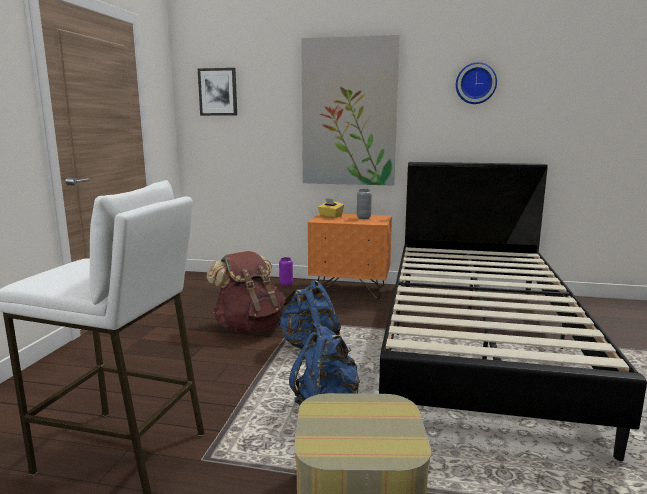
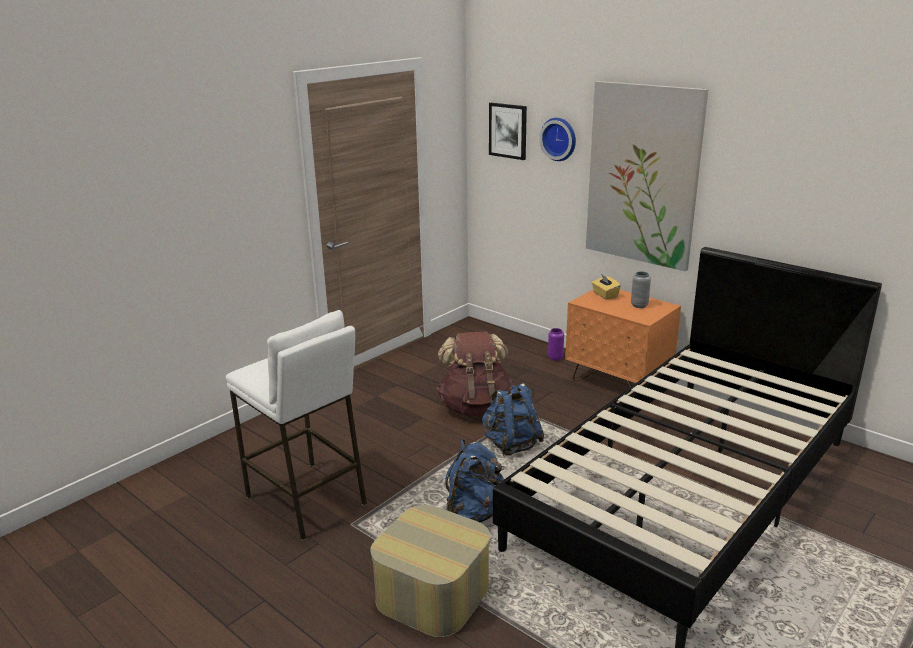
camera: 30 degrees right, 10 degrees up
wall clock [456,62,497,104] -> wall clock moved to [539,118,576,161]

